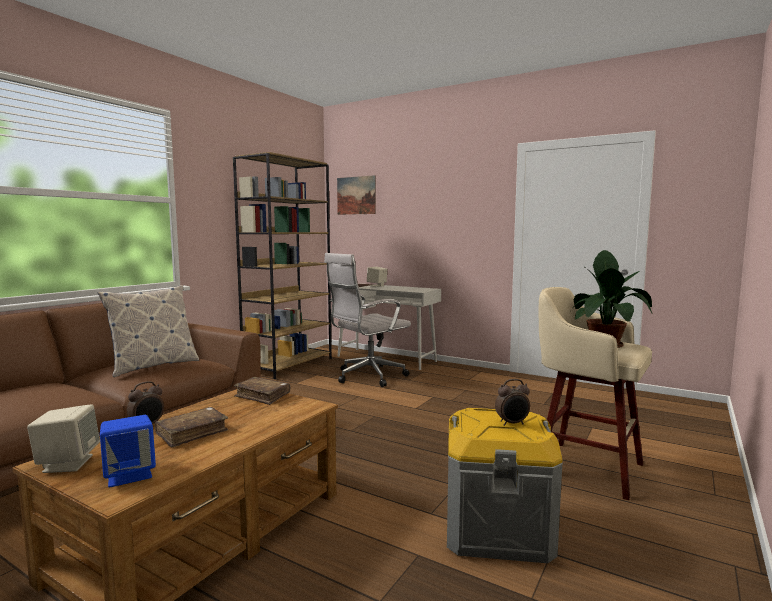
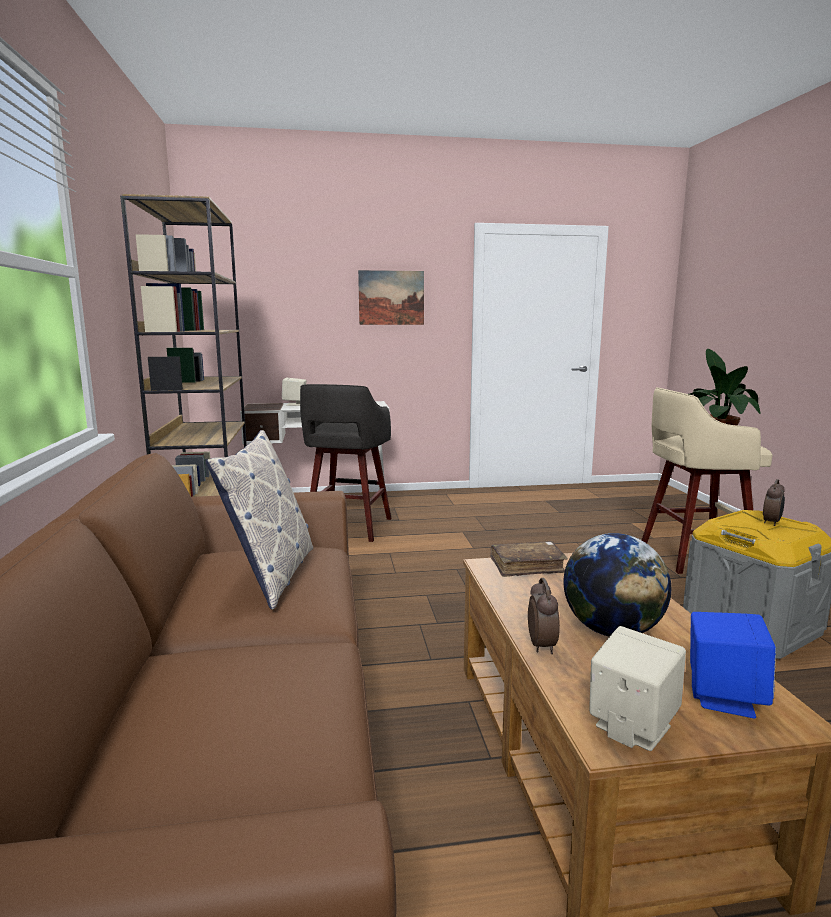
camera: 40 degrees left, 5 degrees up
brown book [155,407,228,448] -> globe [563,533,671,637]
white office chair [324,253,411,387] -> grey stool [300,384,392,542]
picture [337,175,376,215] -> picture moved to [358,270,424,325]

